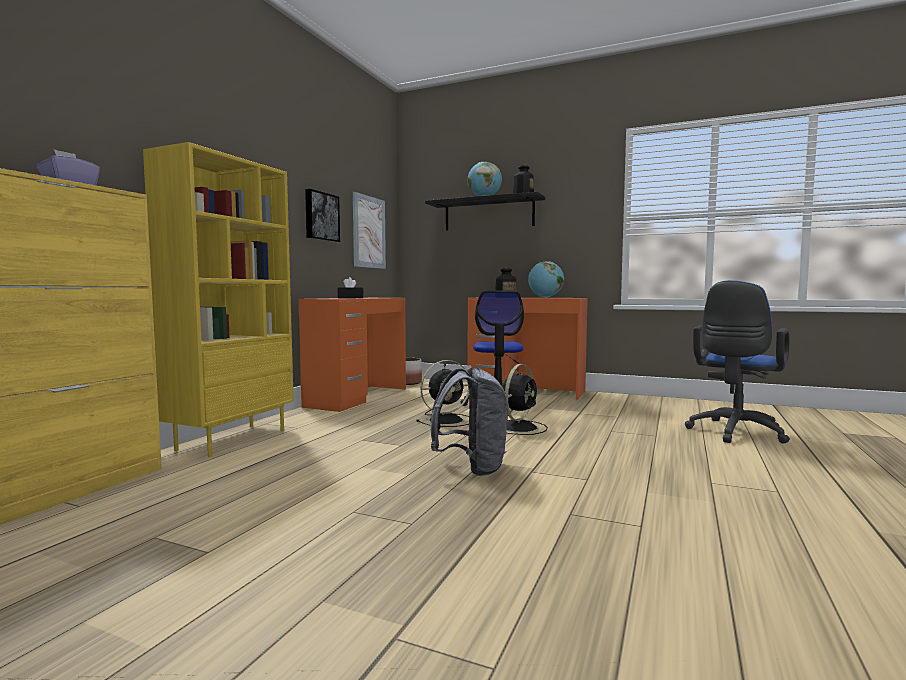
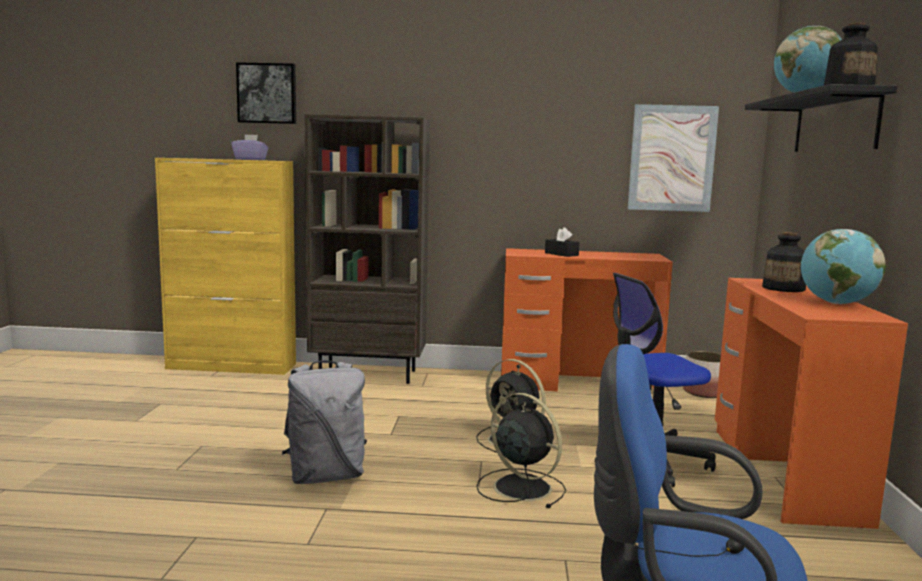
camera: 70 degrees right, 5 degrees up
yellow bookcase [143,142,294,457] -> brown bookcase [304,114,430,384]
picture [305,189,340,242] -> picture moved to [236,62,296,124]
black fan [502,364,548,435] -> black fan turned 150 degrees counterclockwise [476,393,566,508]

